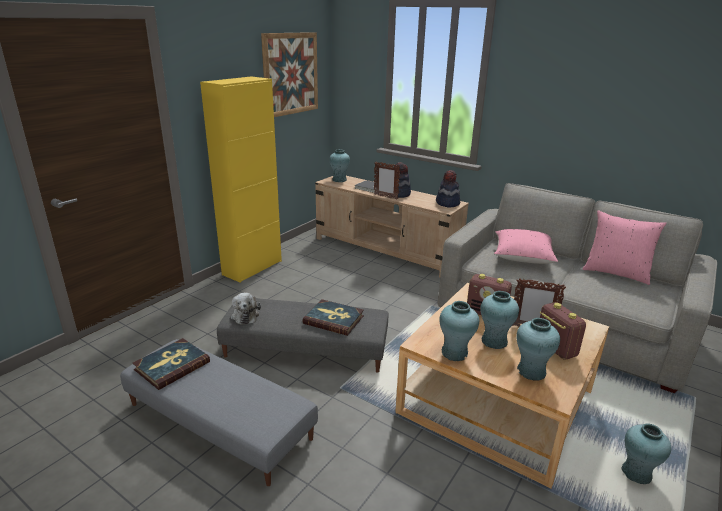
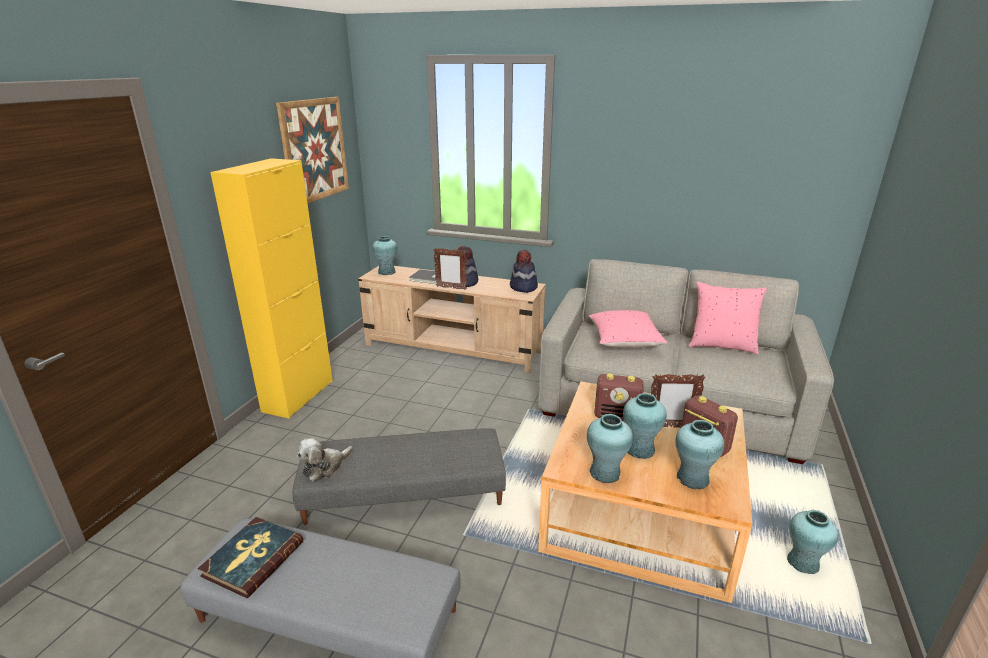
camera: 15 degrees left, 0 degrees up
plush toy [231,293,261,325] -> plush toy turned 75 degrees clockwise [297,438,353,482]
book [303,299,364,336] -> none

